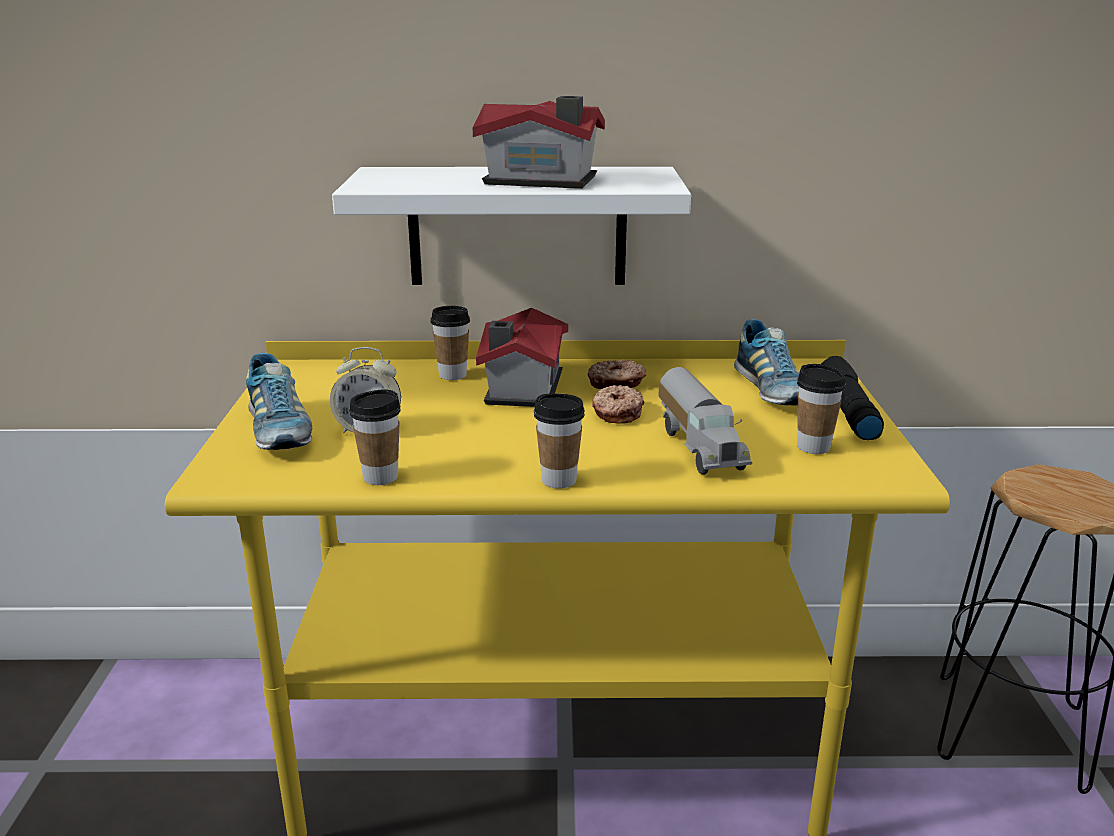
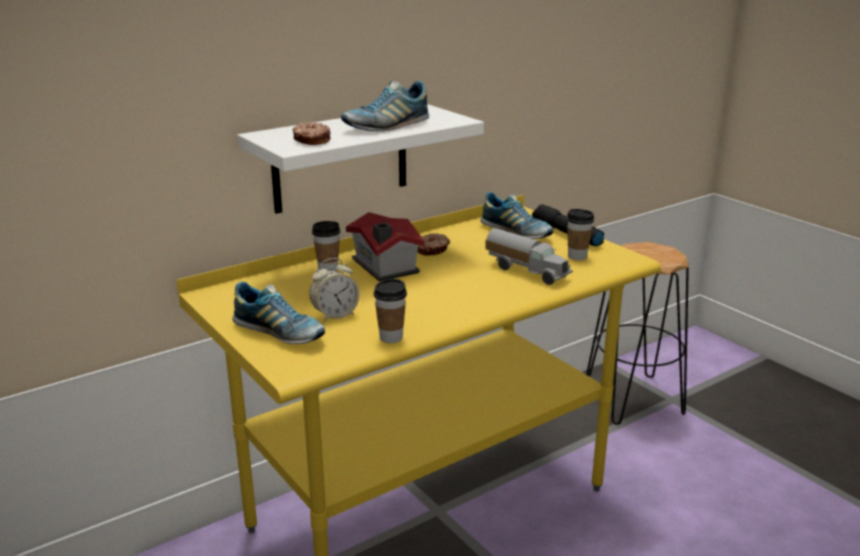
camera: 35 degrees left, 0 degrees up
toy house [473,96,605,189] -> shoe [341,81,429,131]
cup [534,393,585,488] -> none
donut [592,385,645,424] -> donut moved to [293,122,330,145]

